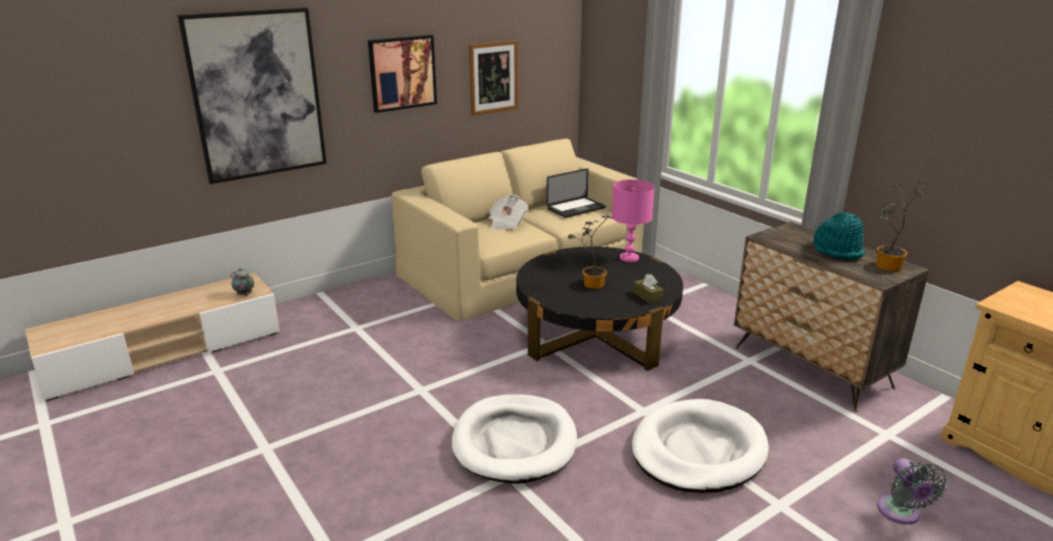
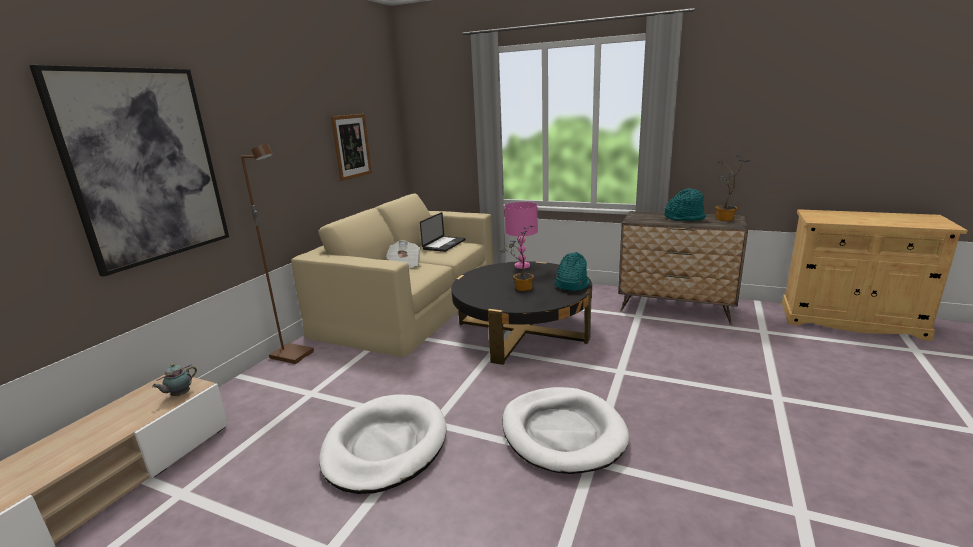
camera: 30 degrees left, 5 degrees down
teapot [230,268,254,296] -> teapot turned 60 degrees counterclockwise [152,364,197,396]
picture [368,35,437,113] -> none
white dog bed [632,399,769,493] -> white dog bed moved to [319,395,446,494]
brown tissue box [633,274,664,304] -> turquoise hat [555,252,589,291]
grey fan [877,458,947,524] -> none
none -> brown floor lamp [241,144,314,364]

